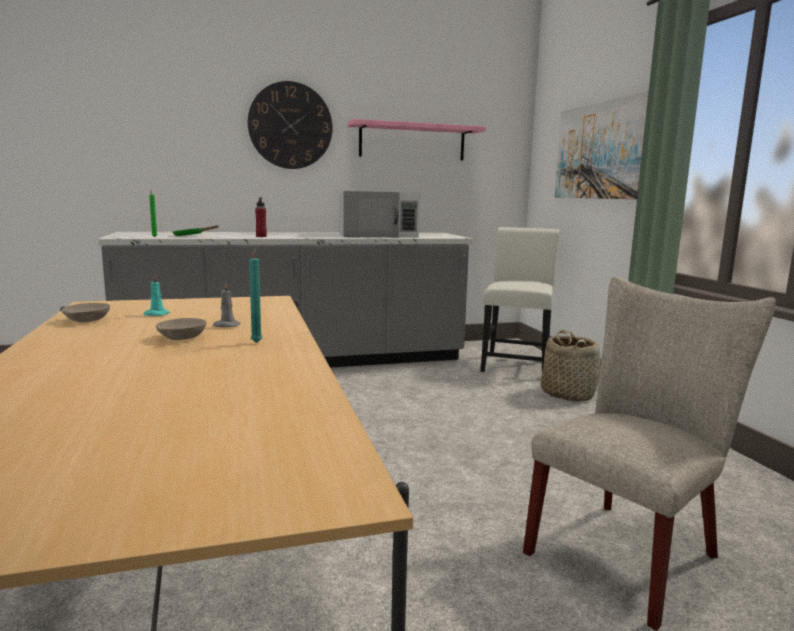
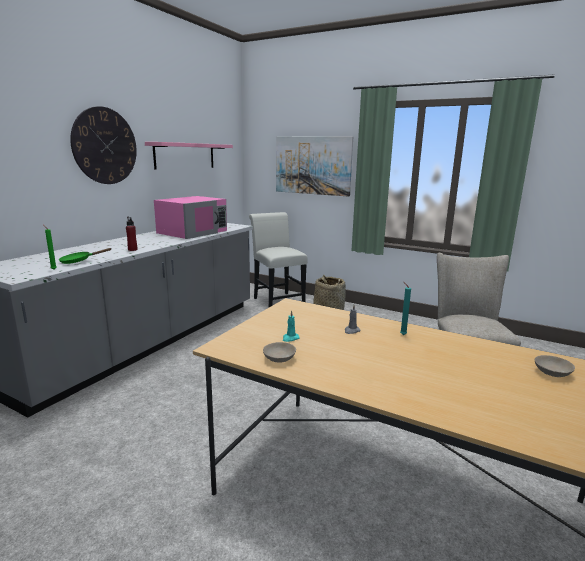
camera: 45 degrees left, 5 degrees up
beige bowl [156,318,207,340] -> beige bowl moved to [535,355,575,377]
white microwave [339,191,420,238] -> pink microwave [154,196,227,239]

